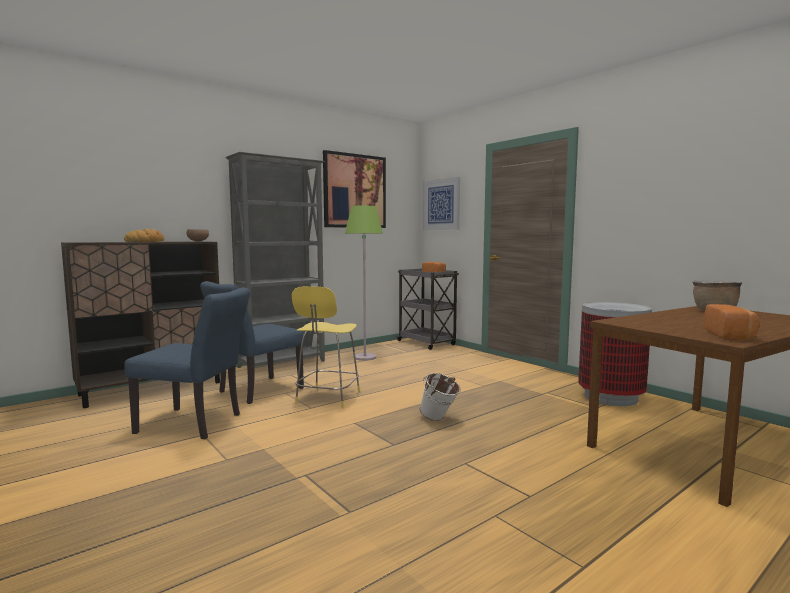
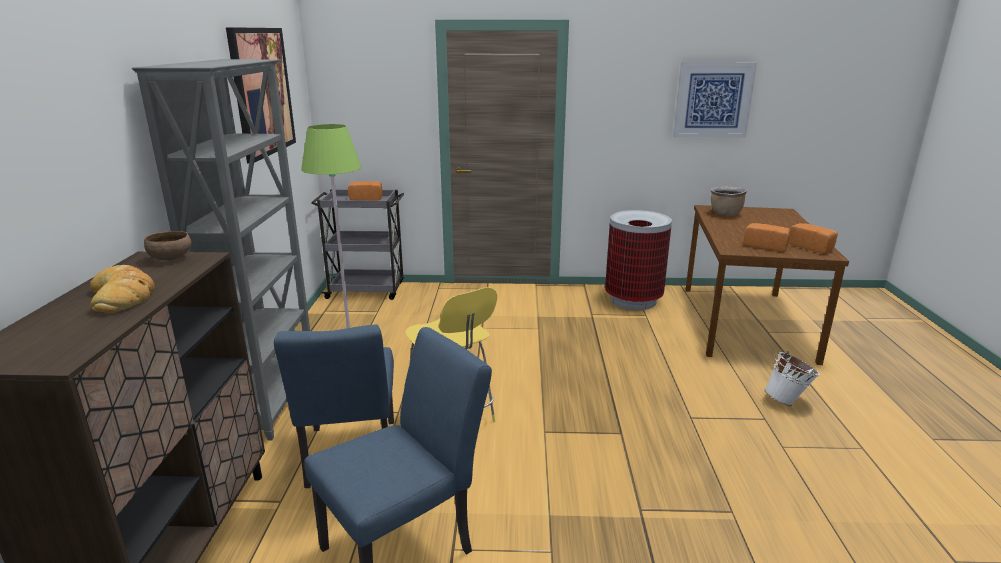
camera: 50 degrees left, 15 degrees up
white bucket [420,373,461,421] -> white bucket moved to [764,351,820,406]
picture [423,177,460,230] -> picture moved to [673,62,757,138]
none -> bread [744,223,790,251]

